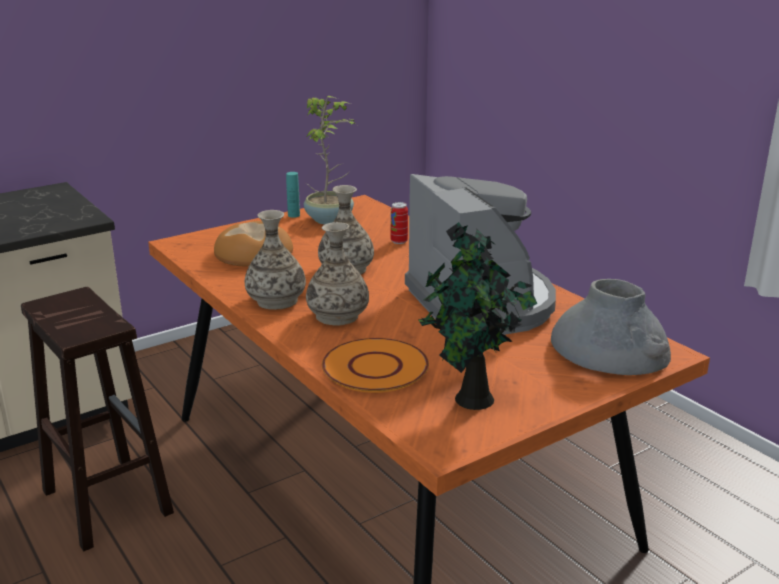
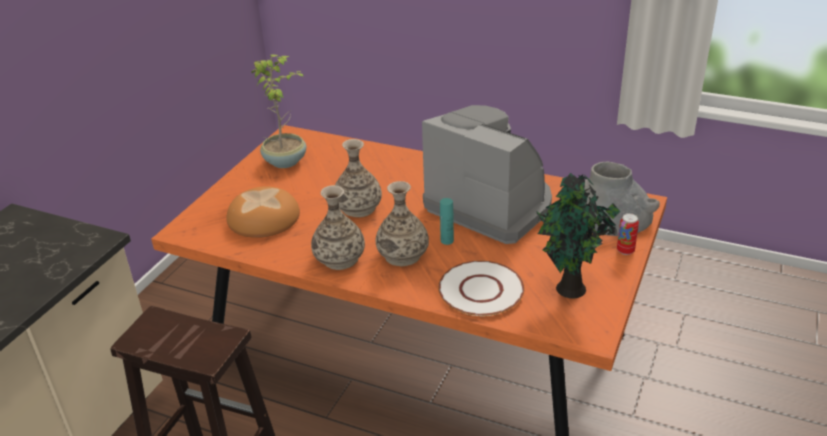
camera: 30 degrees left, 10 degrees up
turquoise bottle [286,172,300,218] -> turquoise bottle moved to [440,198,454,245]
orange plate [322,338,429,393] -> white plate [438,261,524,316]
can [391,202,408,244] -> can moved to [617,213,639,255]

